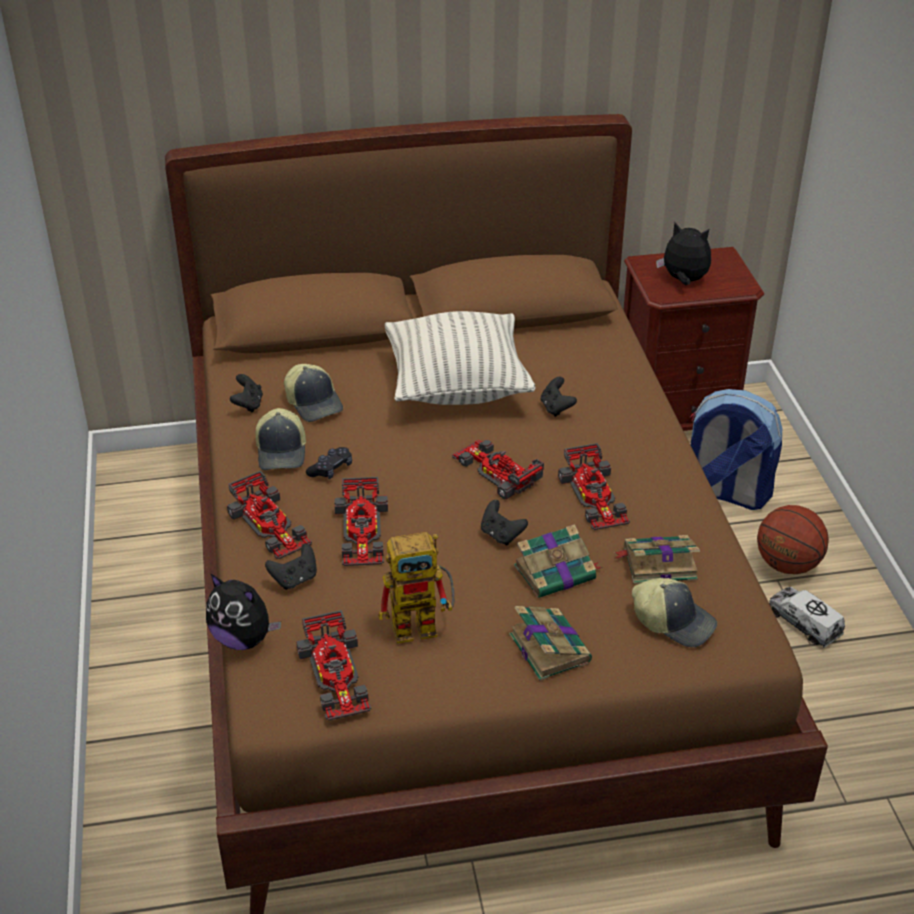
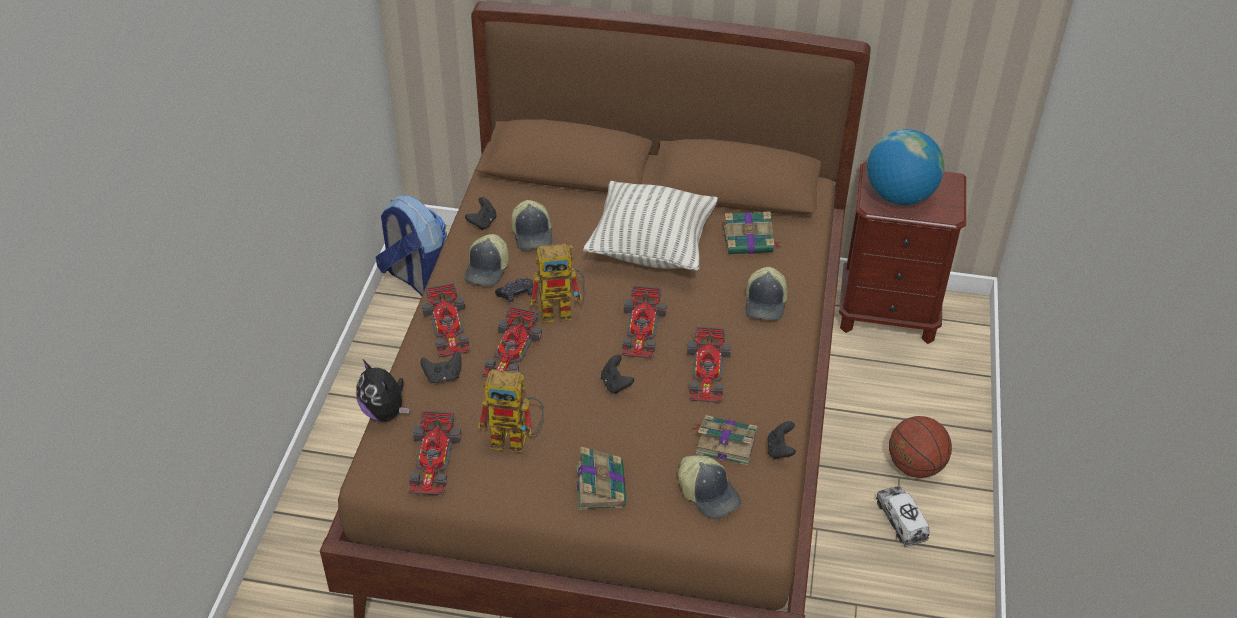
camera: 20 degrees right, 5 degrees up
toy car [452,440,544,500] -> toy car turned 150 degrees counterclockwise [621,285,667,359]
book [514,524,603,598] -> book moved to [723,211,781,254]
black game controller [541,377,577,417] -> black game controller moved to [767,421,796,460]
plush toy [656,222,711,285] -> globe [867,129,944,205]
backpack [690,389,783,510] -> backpack moved to [376,195,447,296]
none -> toy robot [530,243,586,323]
none -> cap [745,267,788,321]

